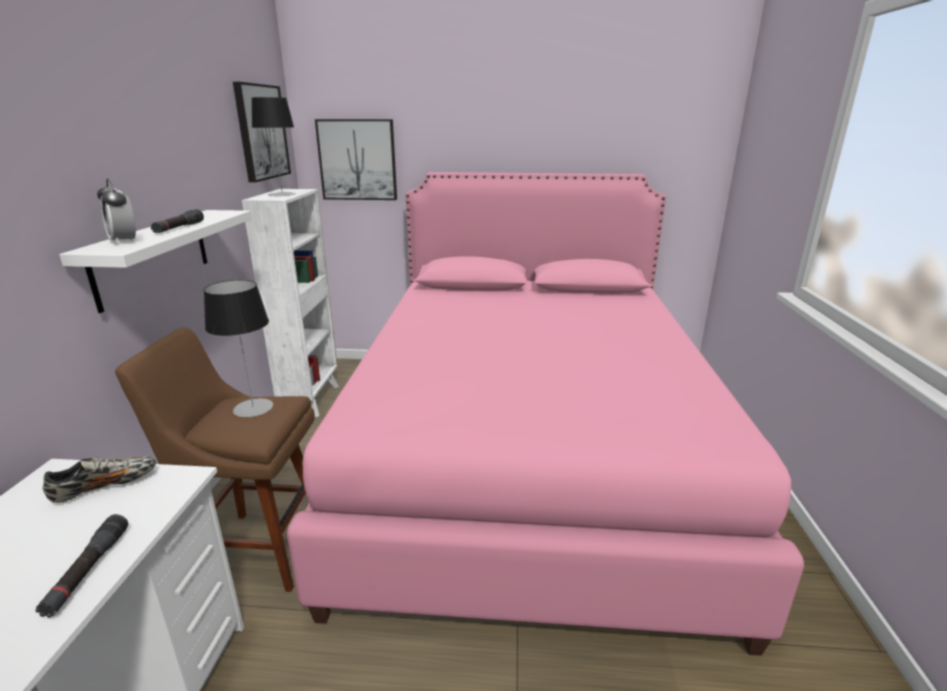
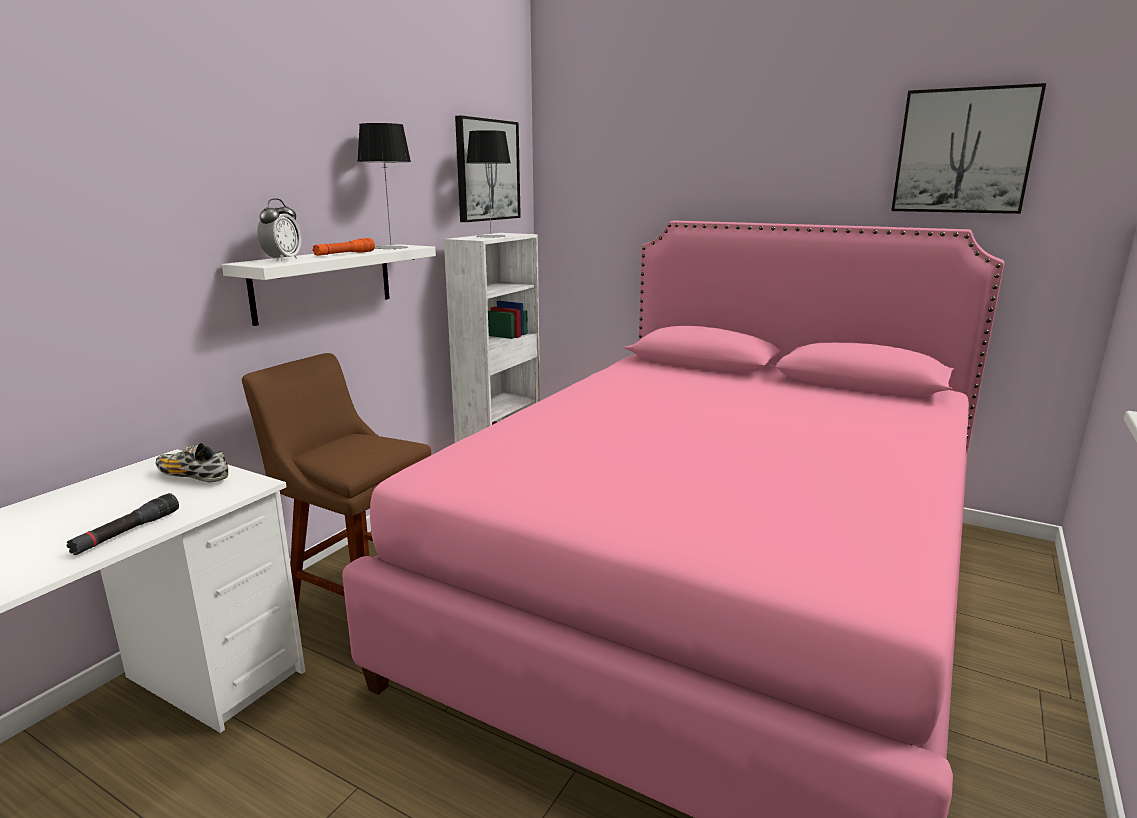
camera: 25 degrees right, 5 degrees down
shoe [42,456,156,503] -> shoe turned 150 degrees counterclockwise [155,443,228,482]
alarm clock [97,178,136,245] -> alarm clock turned 150 degrees counterclockwise [257,198,301,261]
black flashlight [151,209,204,233] -> orange flashlight [312,238,375,256]
table lamp [204,280,273,417] -> table lamp moved to [357,123,411,249]
picture [315,119,397,200] -> picture moved to [891,83,1046,214]

